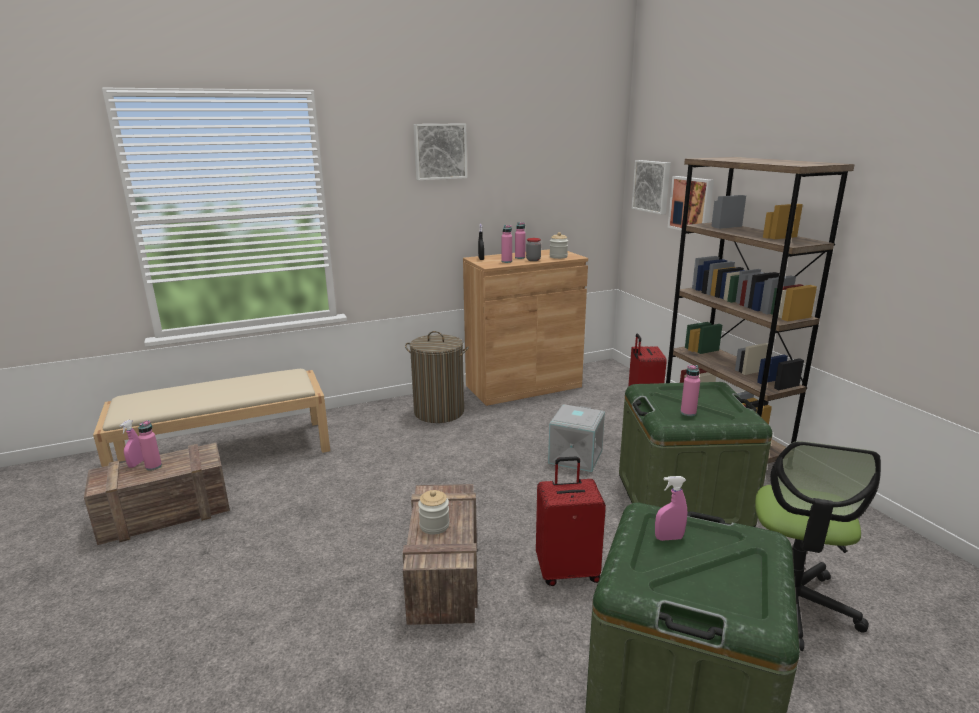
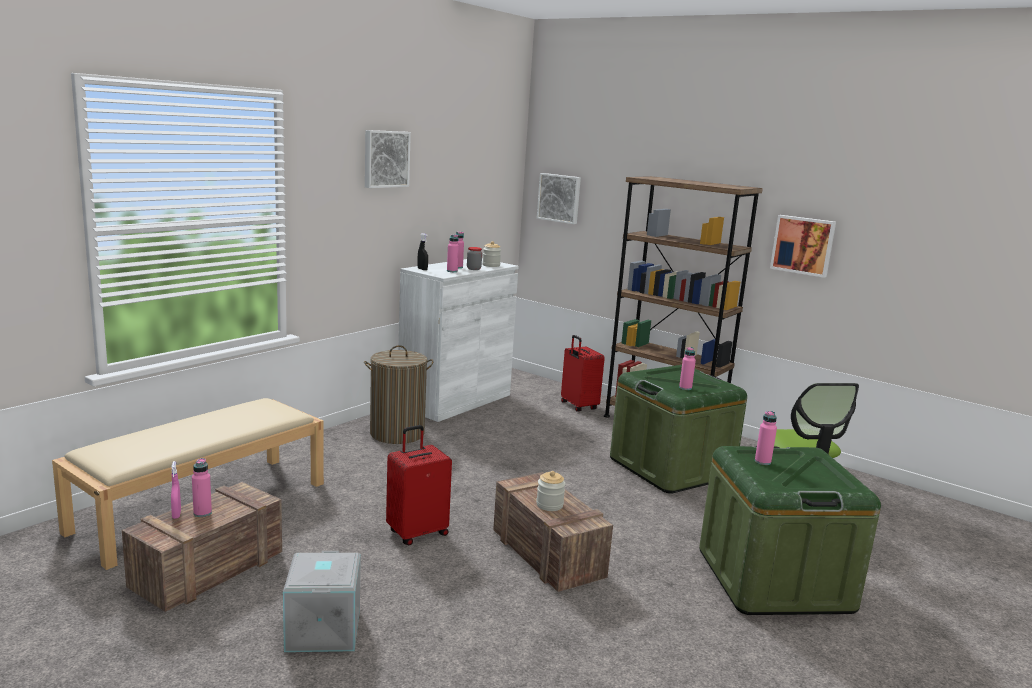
camera: 30 degrees left, 5 degrees down
brown cabinet [463,249,588,406] -> white cabinet [398,259,519,422]
red suitcase [536,457,606,586] -> red suitcase moved to [386,425,452,545]
grey storage box [548,404,605,472] -> grey storage box moved to [283,551,361,652]
pink spray bottle [655,476,687,541] -> pink bottle [755,411,777,465]
picture [668,176,714,235] -> picture moved to [770,215,836,278]

